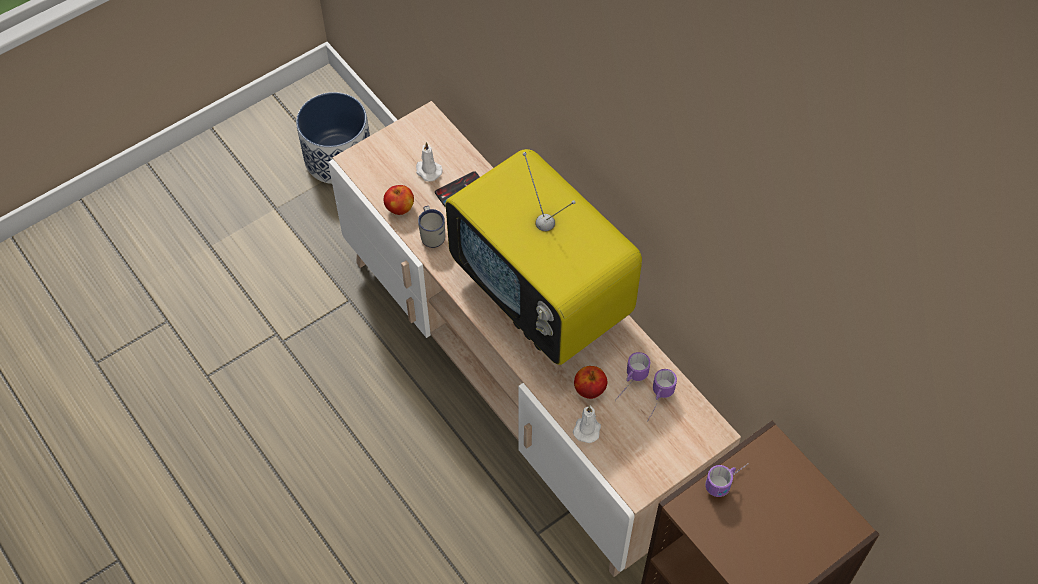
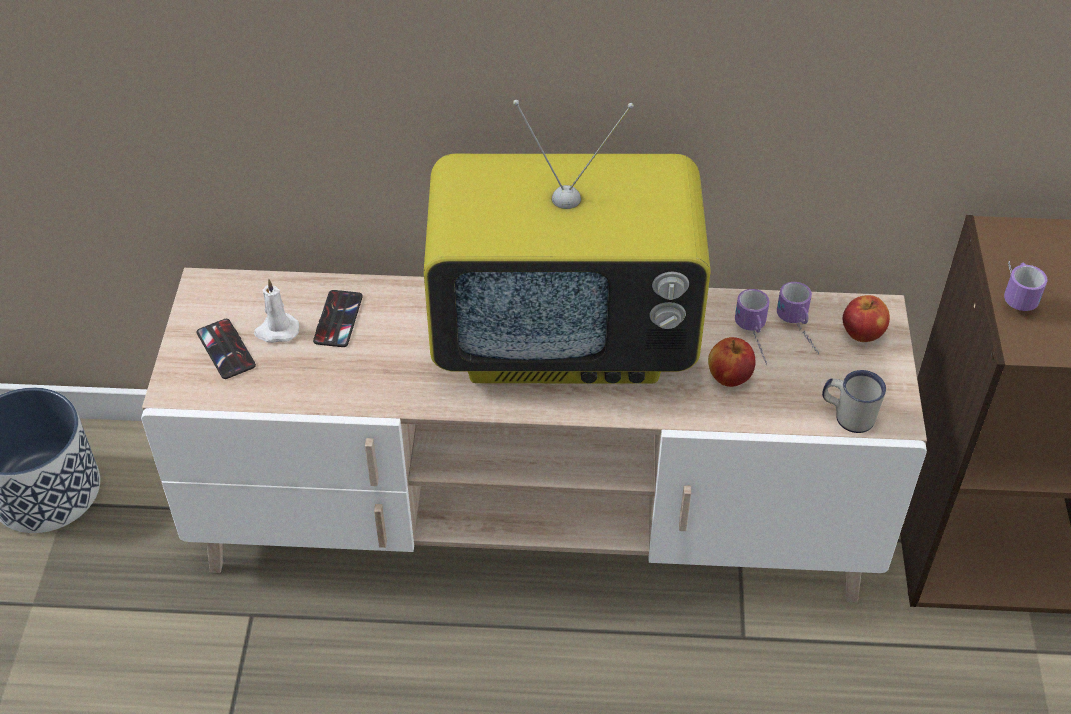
camera: 50 degrees left, 10 degrees down
apple [384,185,414,215] -> apple moved to [843,295,890,342]
white mug [418,206,445,248] -> white mug moved to [822,370,886,433]
white candle [573,406,601,443] -> none
none -> phone [197,319,256,379]

